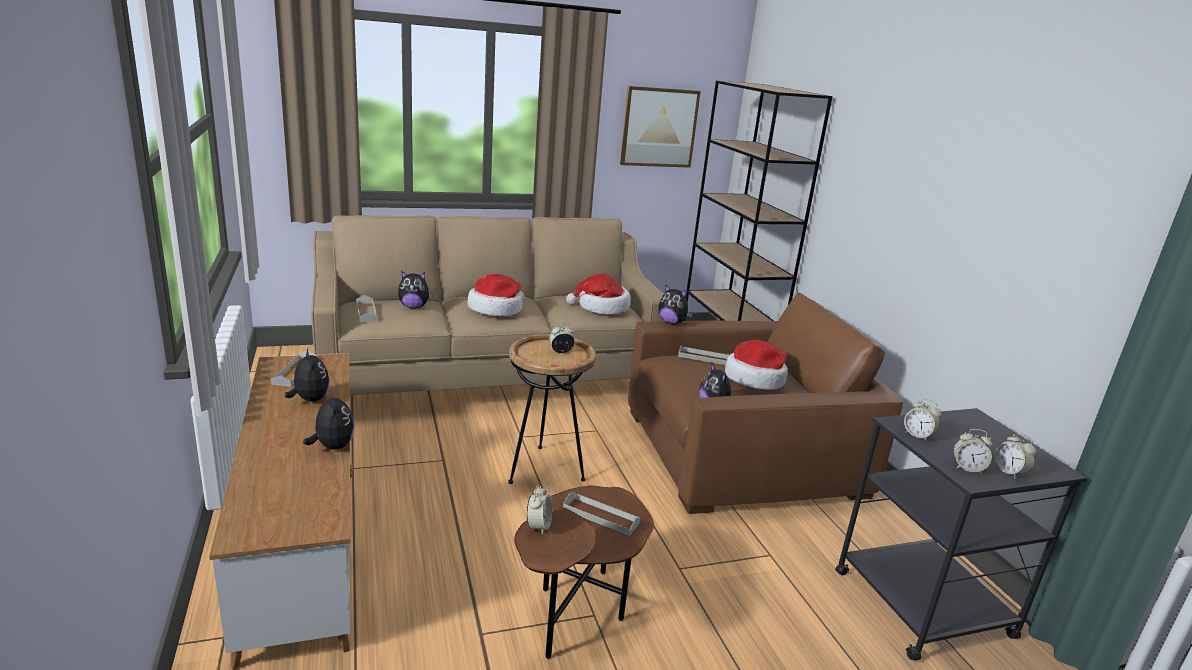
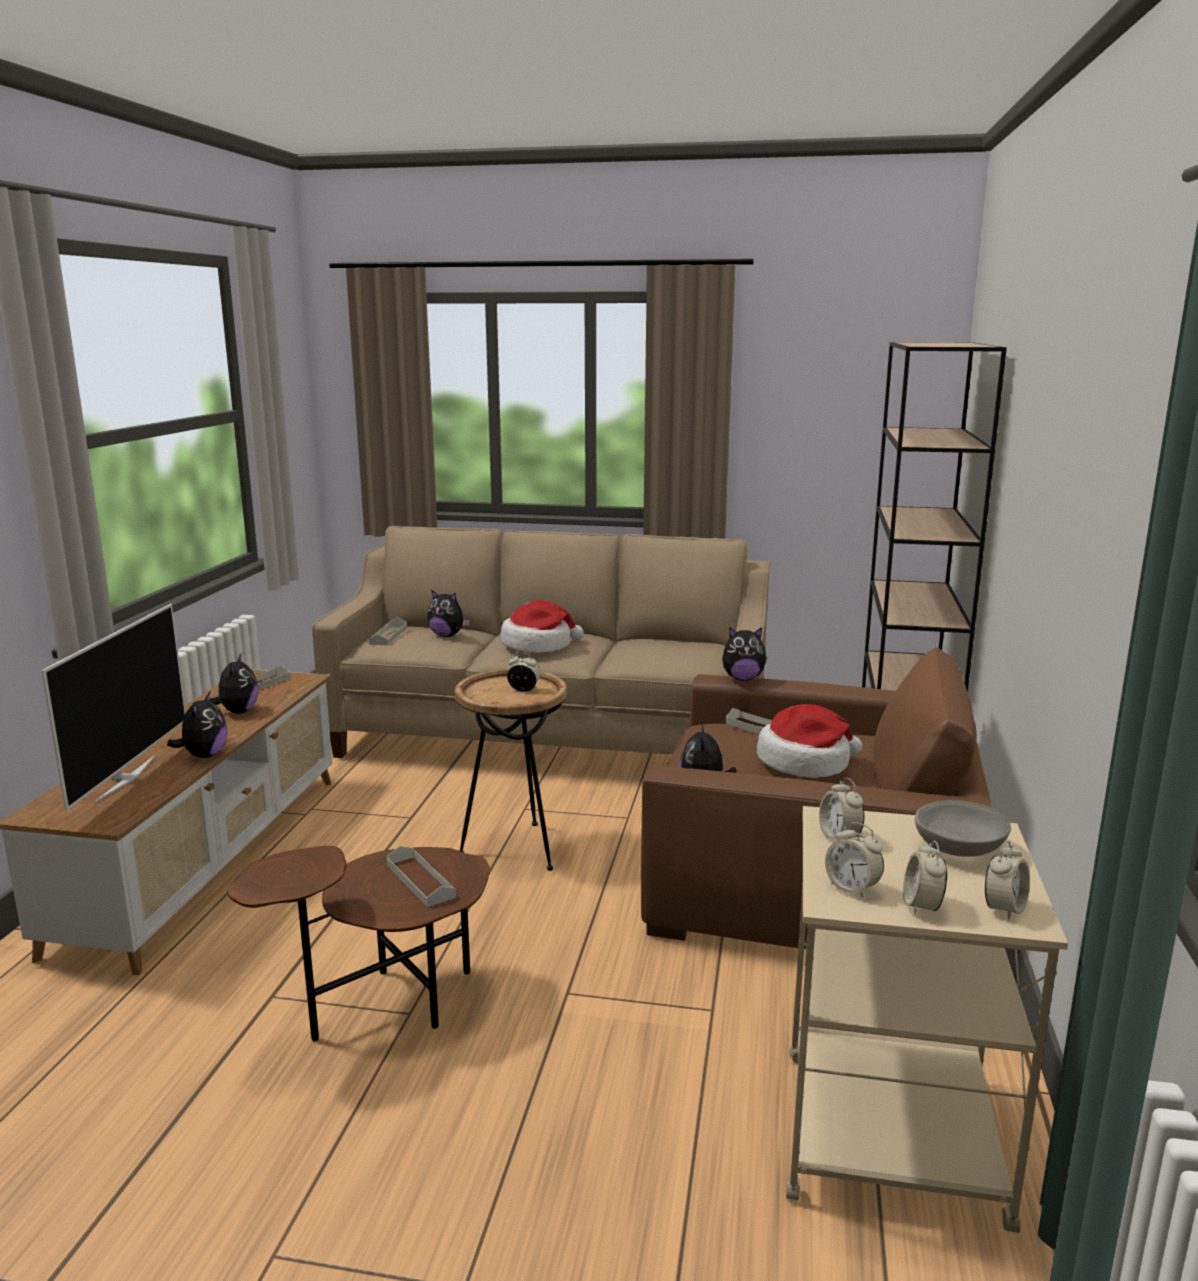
camera: 30 degrees right, 5 degrees down
alarm clock [527,485,553,535] -> alarm clock moved to [985,840,1030,920]
hat [566,274,631,314] -> none
picture [620,86,701,168] -> none
plush toy [658,285,693,324] -> plush toy turned 60 degrees counterclockwise [722,627,768,681]
black cart [835,408,1087,661] -> beige cart [786,806,1068,1233]
none -> television [41,604,186,810]
none -> grey bowl [915,800,1011,857]

